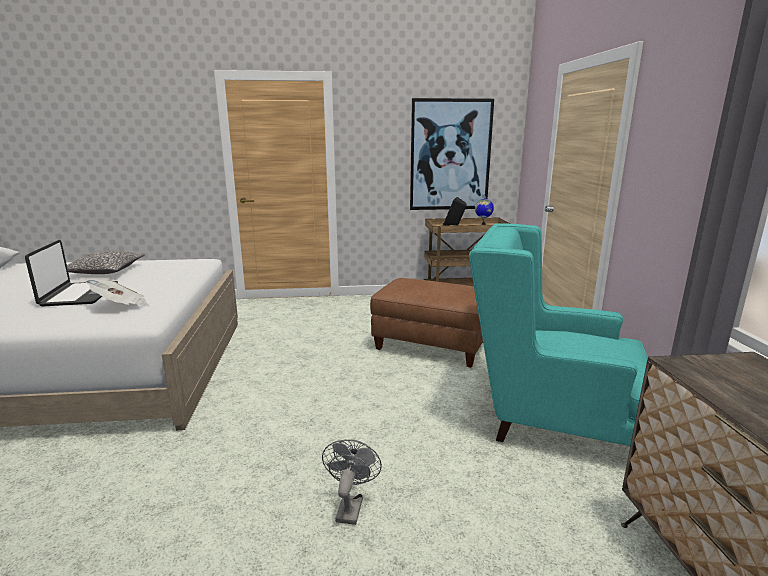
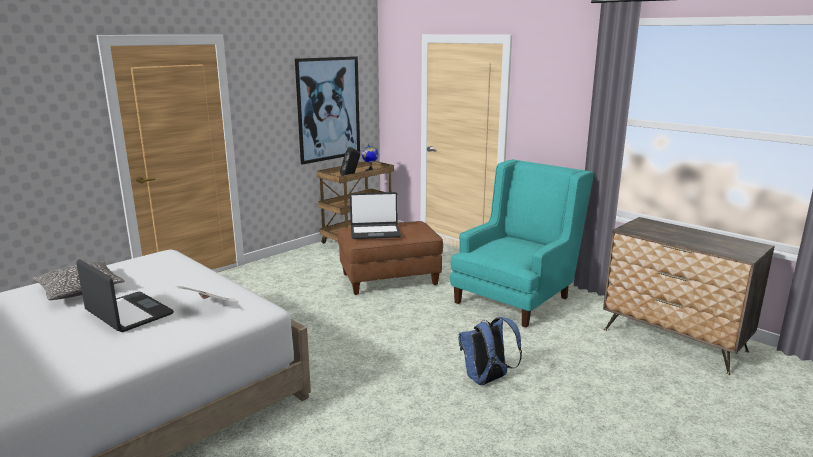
camera: 40 degrees left, 0 degrees up
grey fan [322,439,382,525] -> blue backpack [458,317,522,385]
turquoise armchair [469,223,648,446] -> turquoise armchair turned 150 degrees clockwise [450,159,594,328]
none -> laptop [350,192,401,239]

